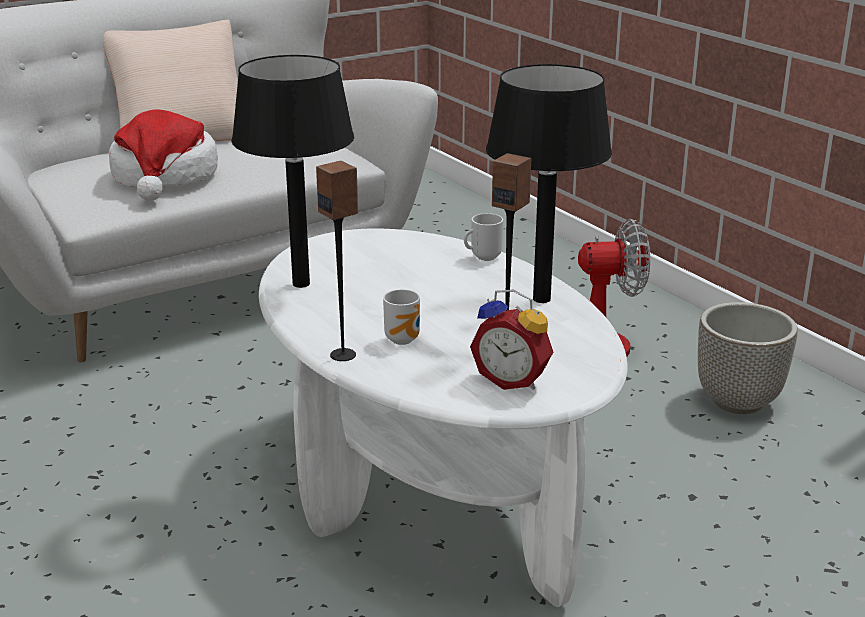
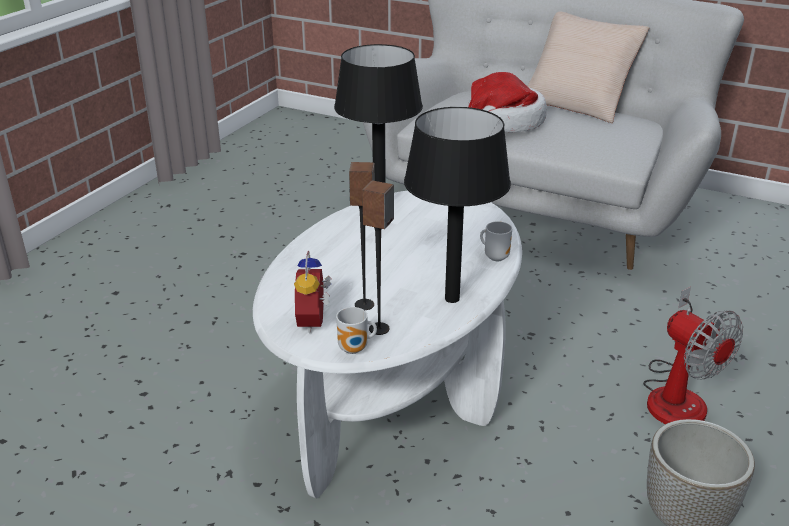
camera: 60 degrees right, 5 degrees up
speaker [316,161,358,361] -> speaker moved to [362,180,394,335]
mug [383,289,420,345] -> mug moved to [336,307,377,354]

